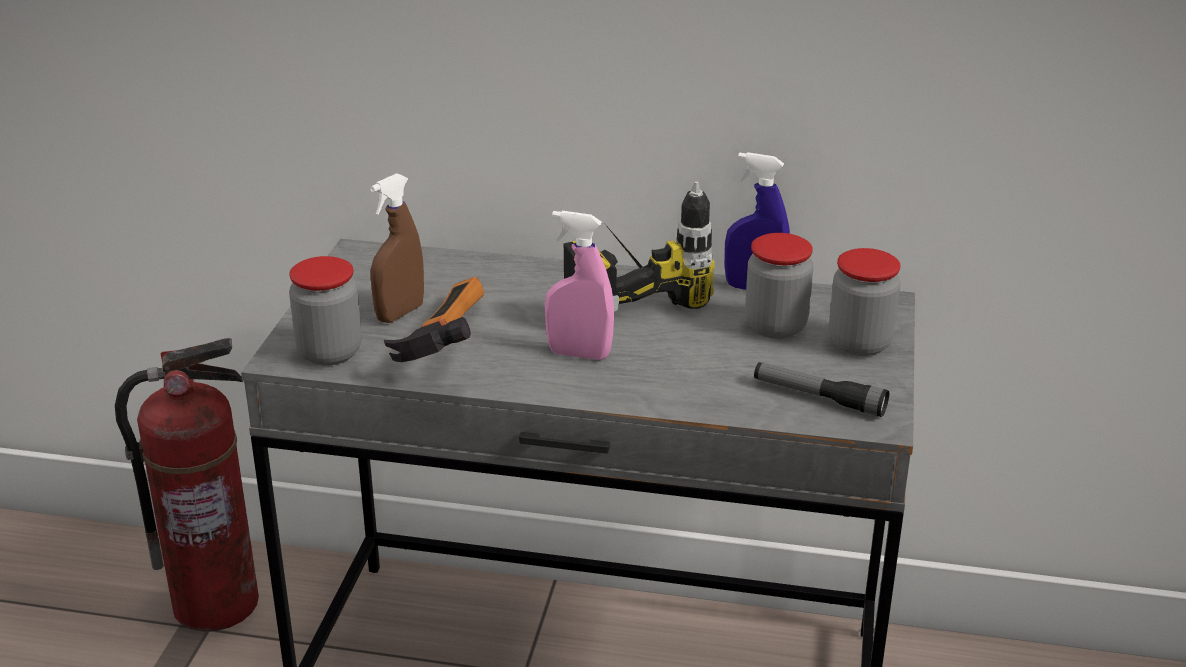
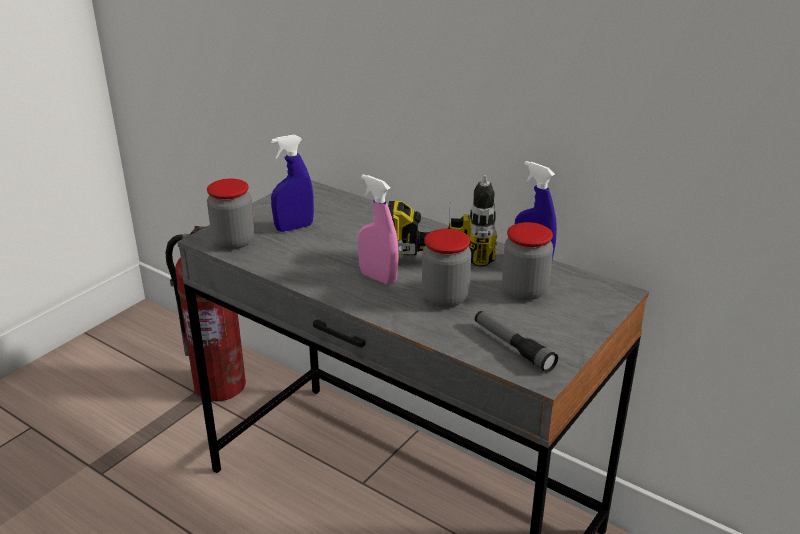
camera: 25 degrees right, 0 degrees up
brown spray bottle [370,173,424,323] -> blue spray bottle [271,135,314,232]
hammer [384,277,484,362] -> none
jar [829,248,901,356] -> jar moved to [422,229,471,308]

